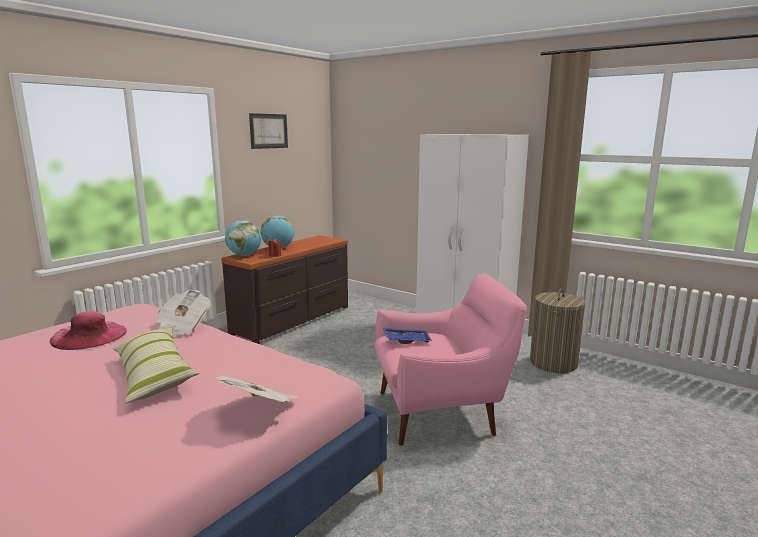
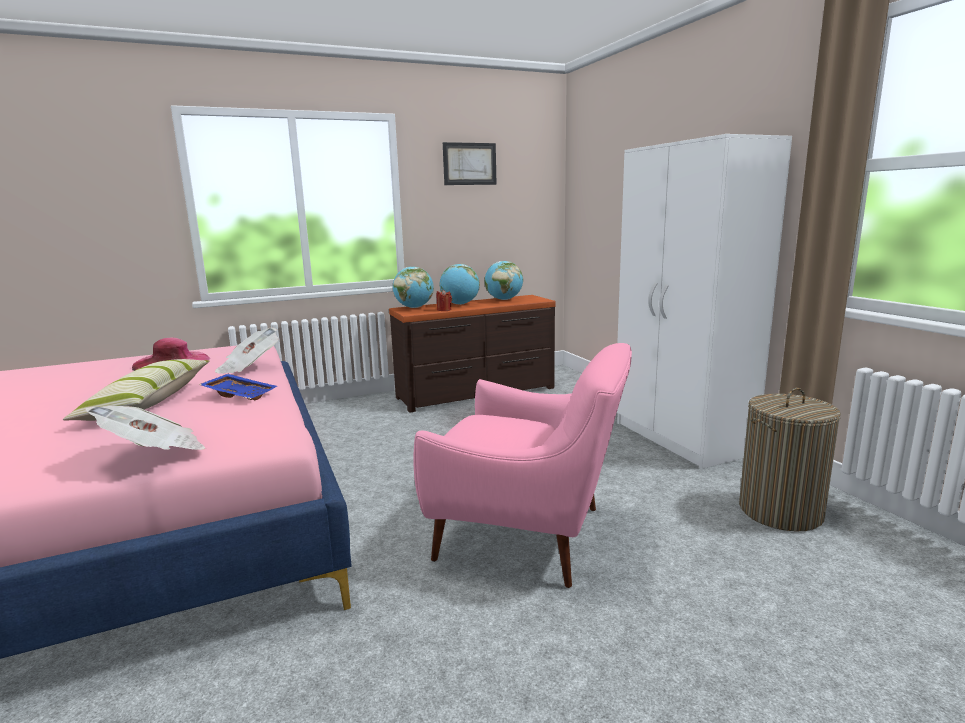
camera: 30 degrees right, 0 degrees up
blue tray [383,328,432,344] -> blue tray moved to [199,374,277,400]
none -> globe [485,261,523,300]

